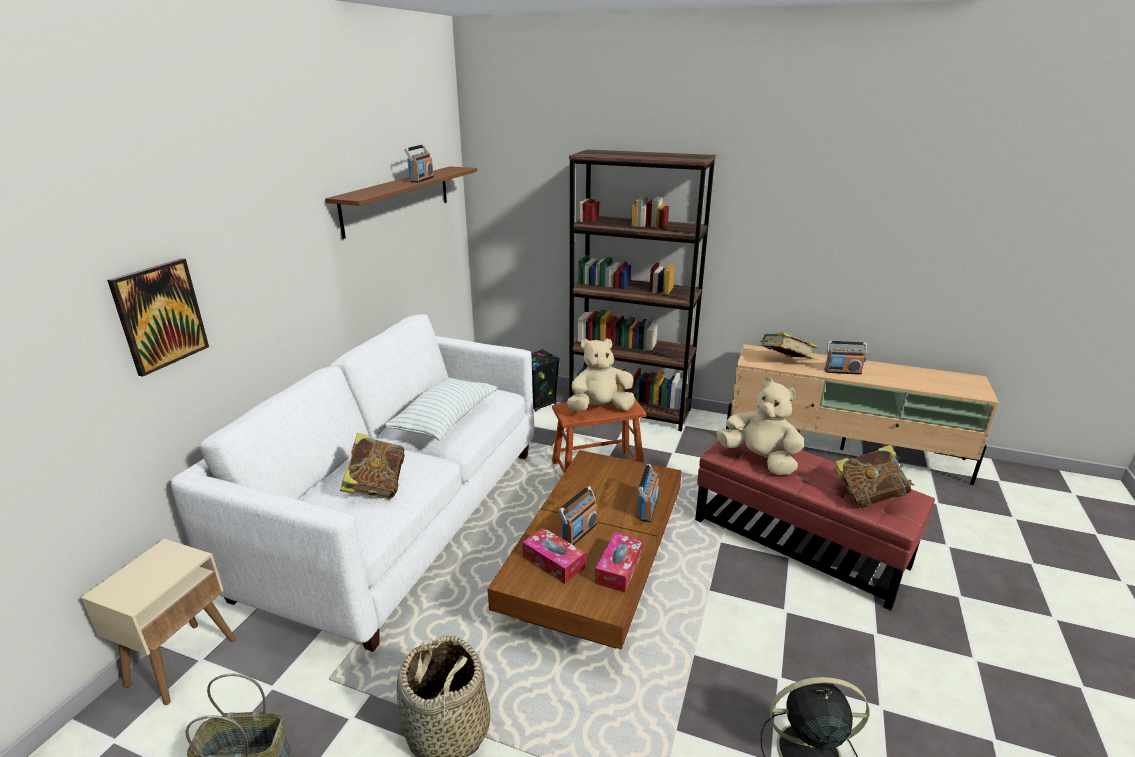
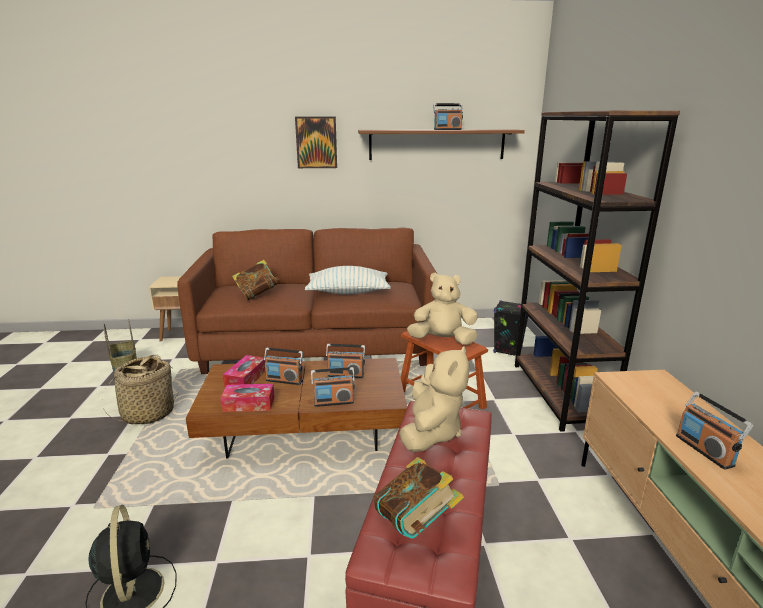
camera: 65 degrees right, 5 degrees down
picture [107,258,209,377] -> picture moved to [295,117,337,168]
white sofa [171,314,534,652] -> brown sofa [177,228,437,374]
beige plush toy [567,338,635,412] -> beige plush toy turned 45 degrees counterclockwise [407,272,478,345]
book [760,332,818,359] -> none
none -> radio [326,344,365,378]

